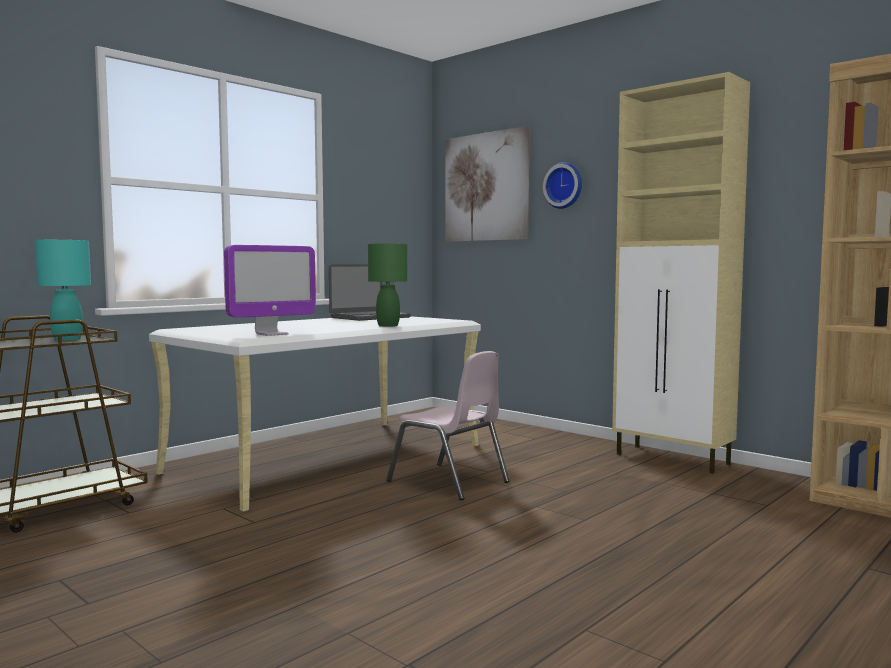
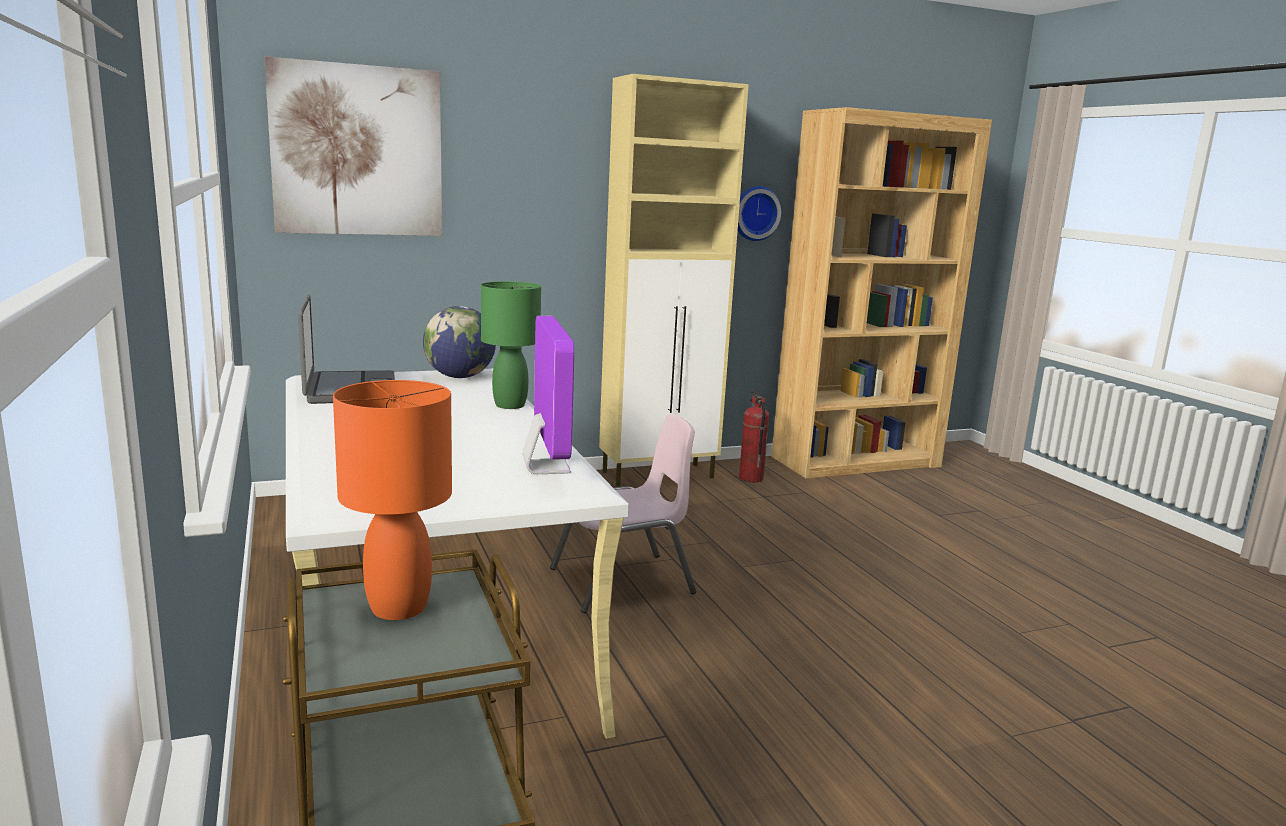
camera: 65 degrees left, 10 degrees up
turquoise table lamp [35,240,91,341] -> orange table lamp [333,380,452,620]
wall clock [543,162,582,209] -> wall clock moved to [738,186,781,241]
none -> globe [423,306,496,378]
none -> fire extinguisher [739,390,769,482]

